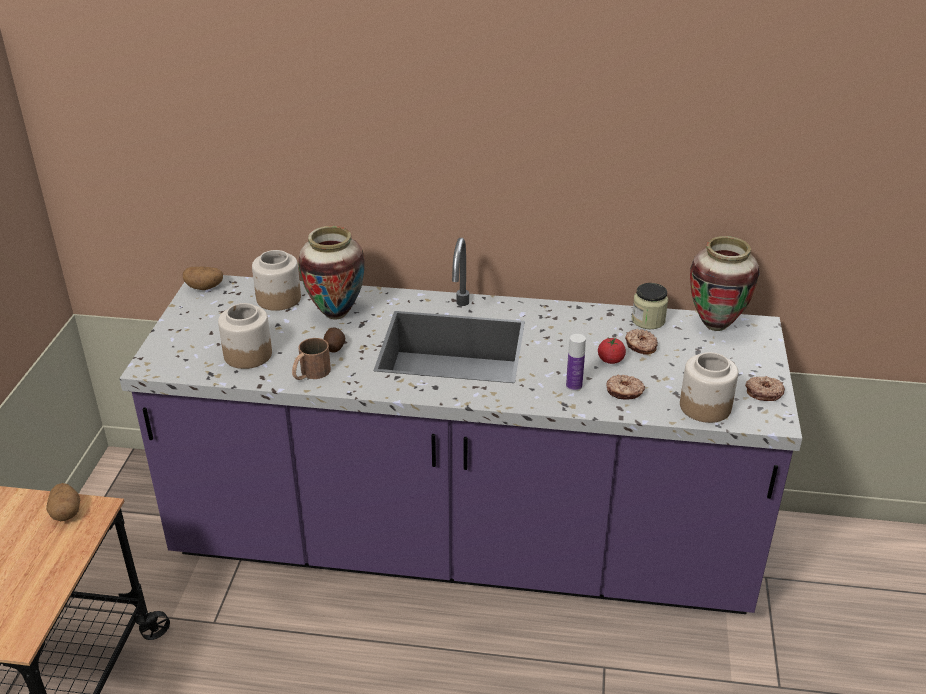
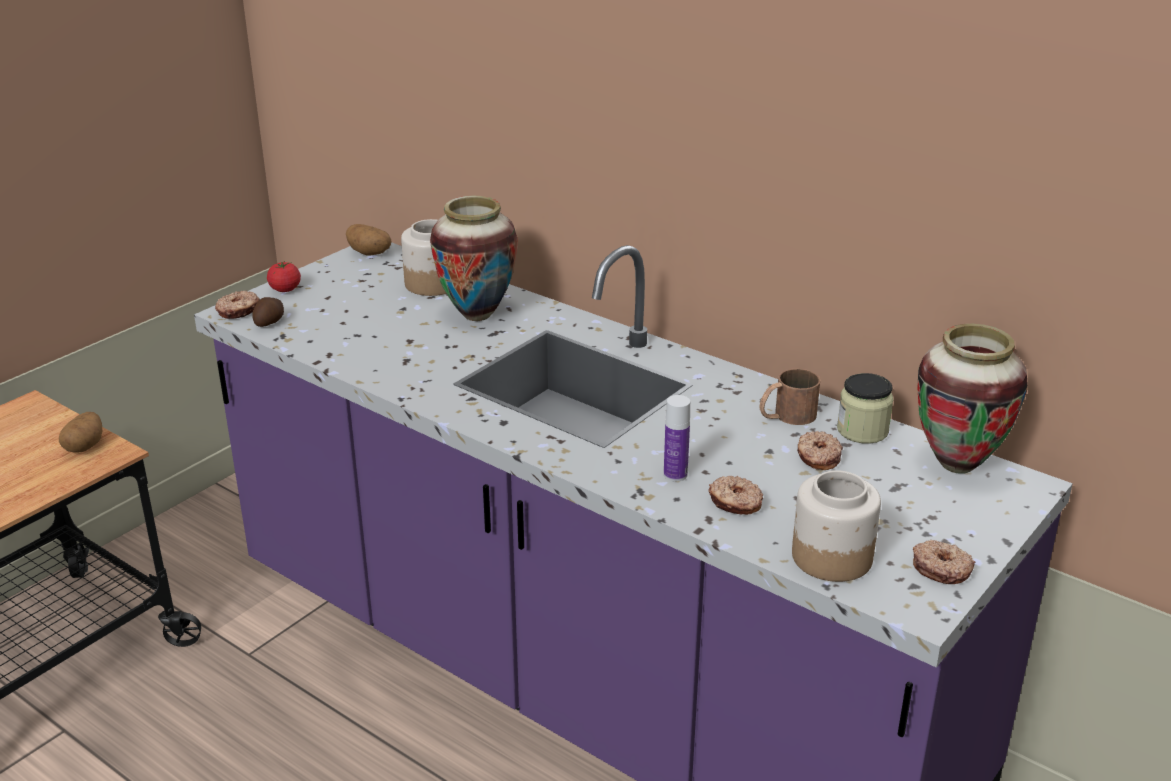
camera: 30 degrees right, 5 degrees down
jar [218,303,272,369] -> none
brown mug [292,338,331,380] -> brown mug moved to [760,369,820,425]
potato [324,328,345,353] -> potato moved to [252,297,284,327]
tomato [598,338,626,364] -> tomato moved to [267,261,301,292]
none -> donut [215,291,260,319]

